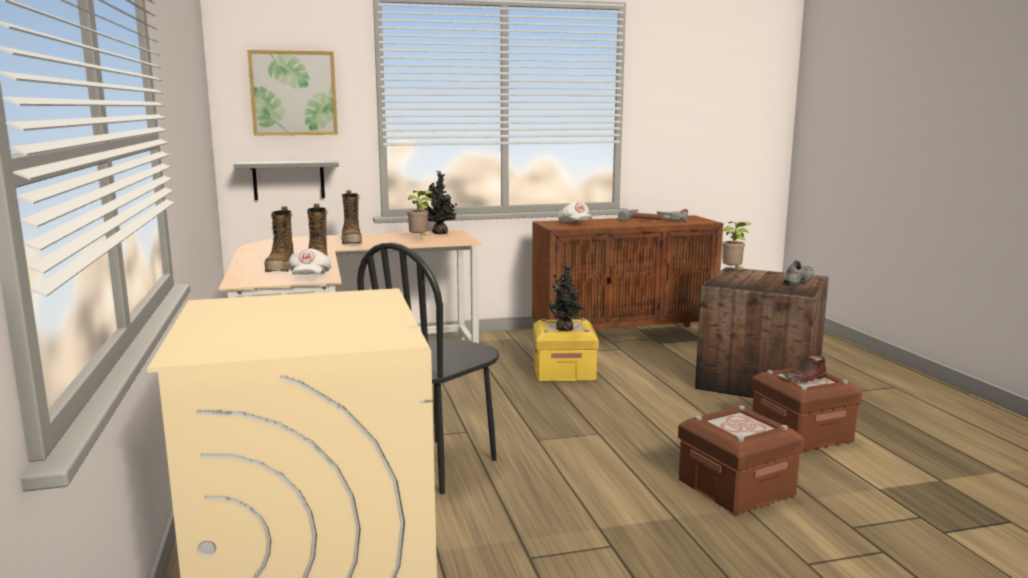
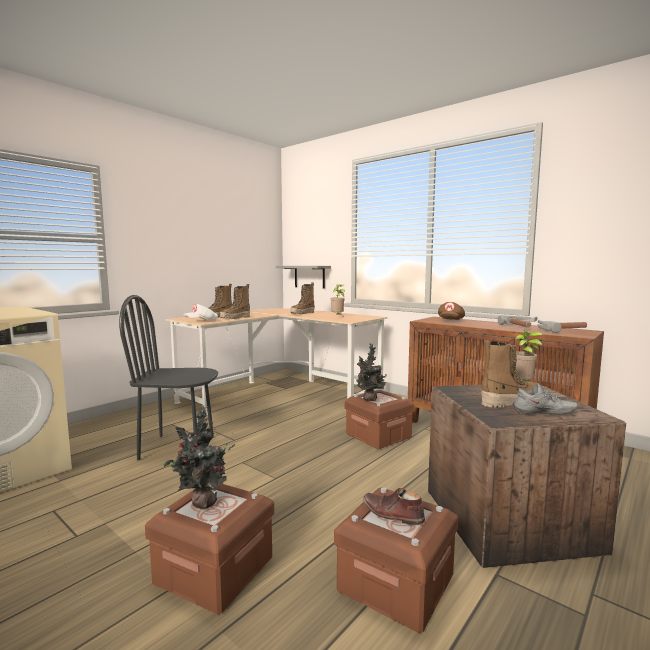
camera: 55 degrees right, 5 degrees down
picture [248,50,338,135] -> none
potted plant [425,171,457,234] -> potted plant moved to [163,405,235,509]
yellow storage box [533,318,599,382] -> brown storage box [345,389,415,449]
white cap [558,202,592,222] -> brown cap [438,302,465,320]
none -> boot [481,340,536,408]

